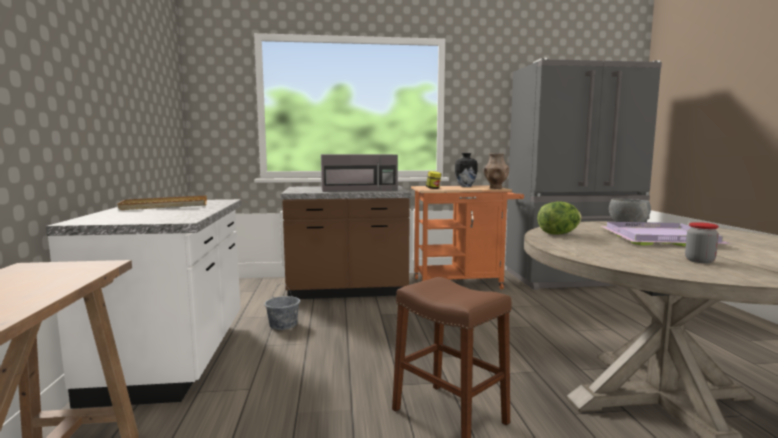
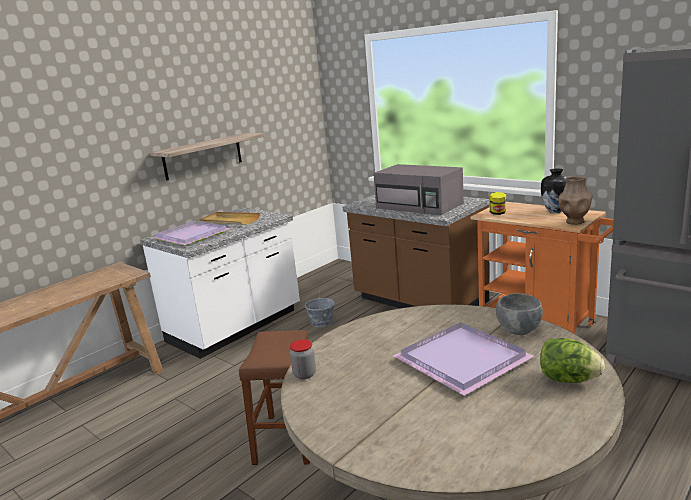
camera: 50 degrees right, 10 degrees up
lettuce [537,201,582,235] -> lettuce moved to [540,338,605,383]
jar [685,222,719,263] -> jar moved to [290,339,316,379]
none -> shelf [150,133,265,181]
none -> purple tray [152,220,231,245]

